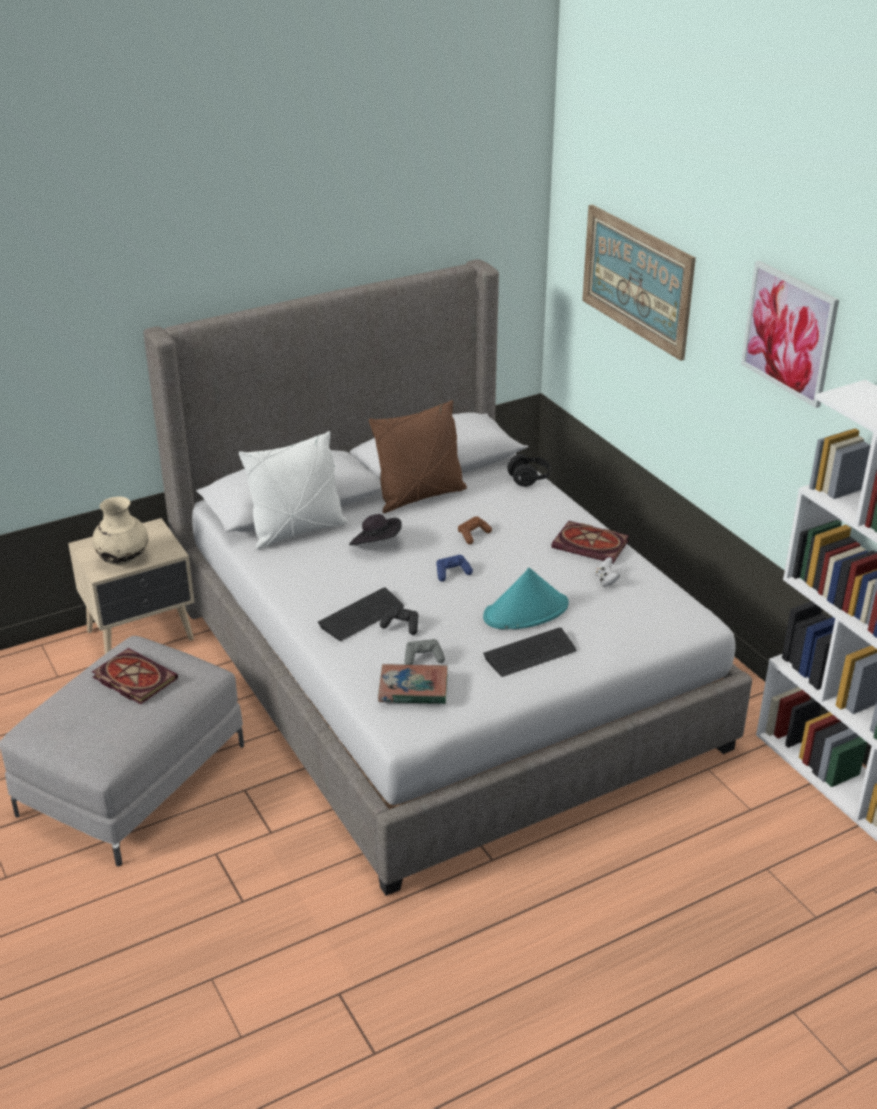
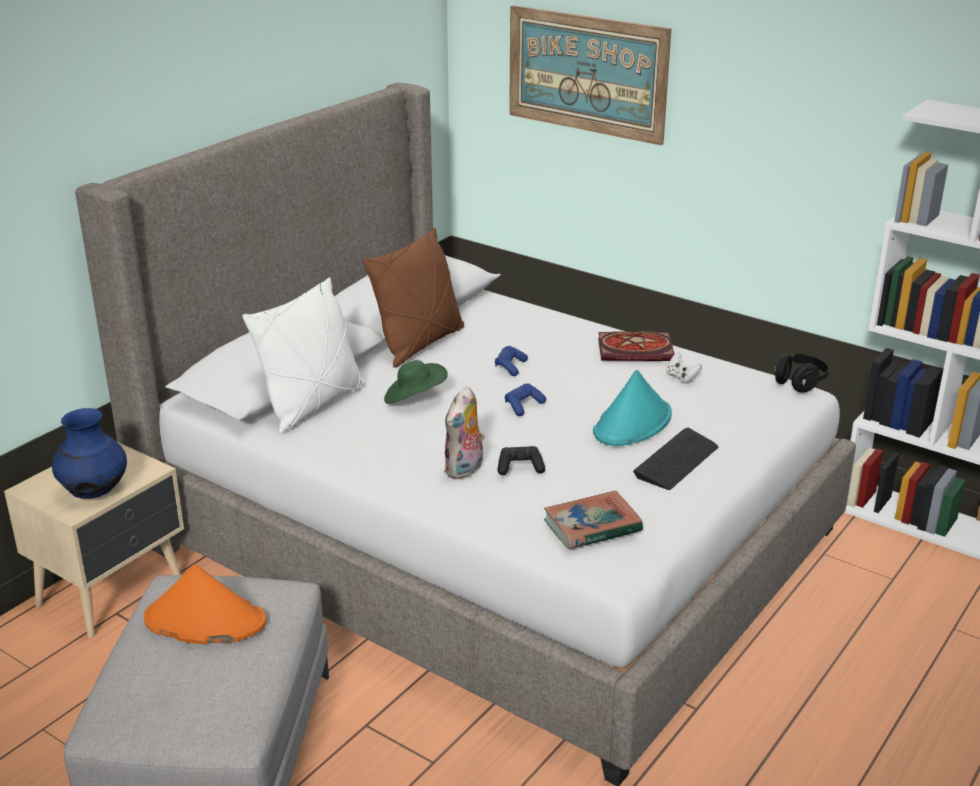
camera: 25 degrees left, 5 degrees down
beige vase [92,497,148,565] -> blue vase [52,408,127,498]
book [92,648,178,704] -> orange hat [144,564,266,644]
keyboard [318,587,404,641] -> plush toy [444,386,485,479]
black hat [349,514,402,545] -> green hat [384,360,448,404]
grey game controller [405,639,445,665] -> none
brown game controller [458,516,492,544] -> blue game controller [495,346,528,376]
black headphones [507,454,552,487] -> black headphones moved to [774,354,829,393]
picture [741,261,839,408] -> none

